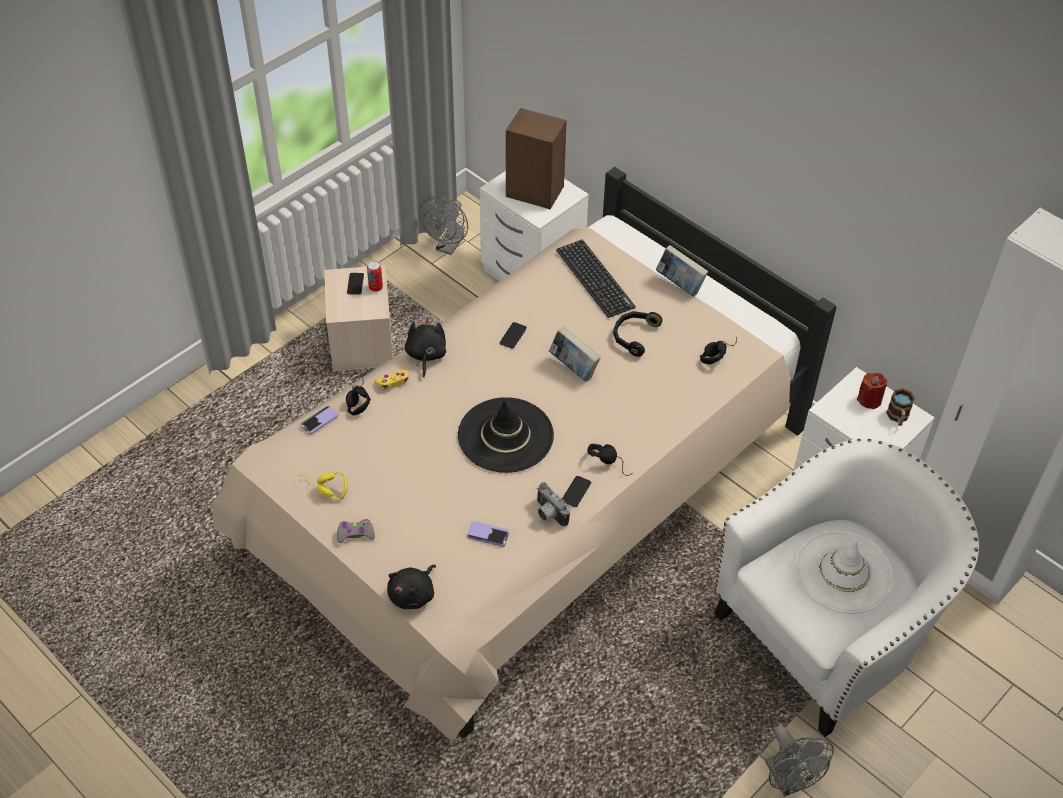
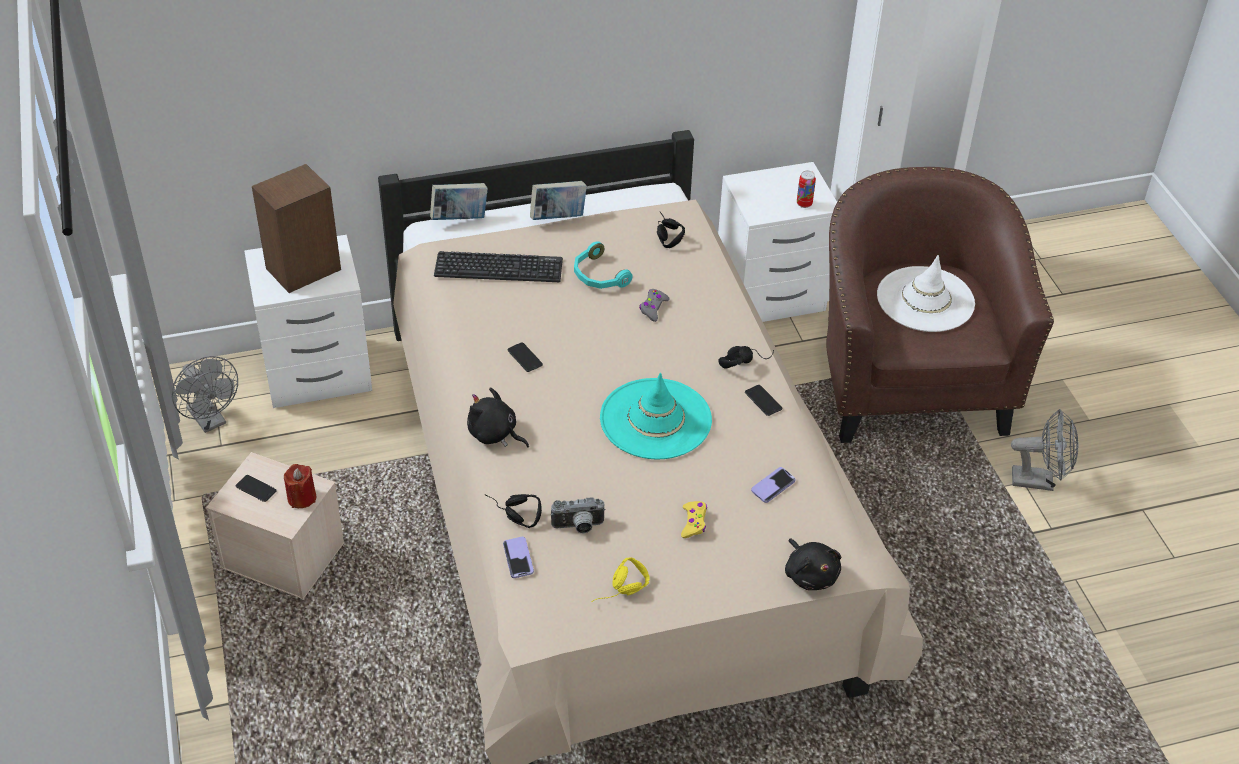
camera: 60 degrees left, 5 degrees down
grey game controller [337,519,375,543] -> grey game controller moved to [639,289,670,322]
can [367,261,383,292] -> can moved to [797,171,816,208]
yellow game controller [374,370,409,389] -> yellow game controller moved to [681,501,707,538]
black hat [458,397,554,473] -> turquoise hat [600,373,712,460]
camera [537,482,570,527] -> camera moved to [551,497,606,534]
book [549,326,601,382] -> book moved to [430,183,488,220]
black headphones [613,311,662,357] -> turquoise headphones [574,241,633,289]
white armchair [714,439,979,737] -> brown armchair [826,167,1054,443]
red candle [857,373,887,409] -> red candle moved to [284,464,316,508]
mug [886,389,915,426] -> none

